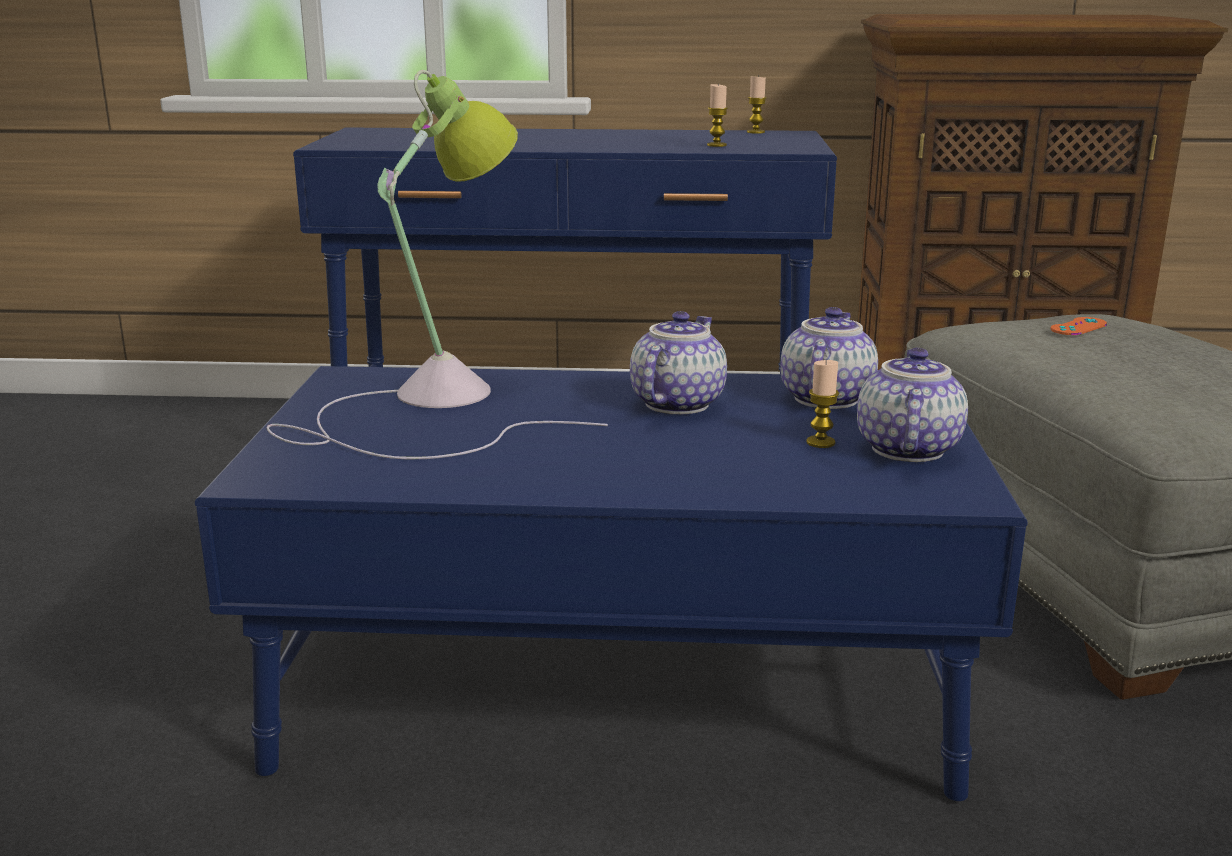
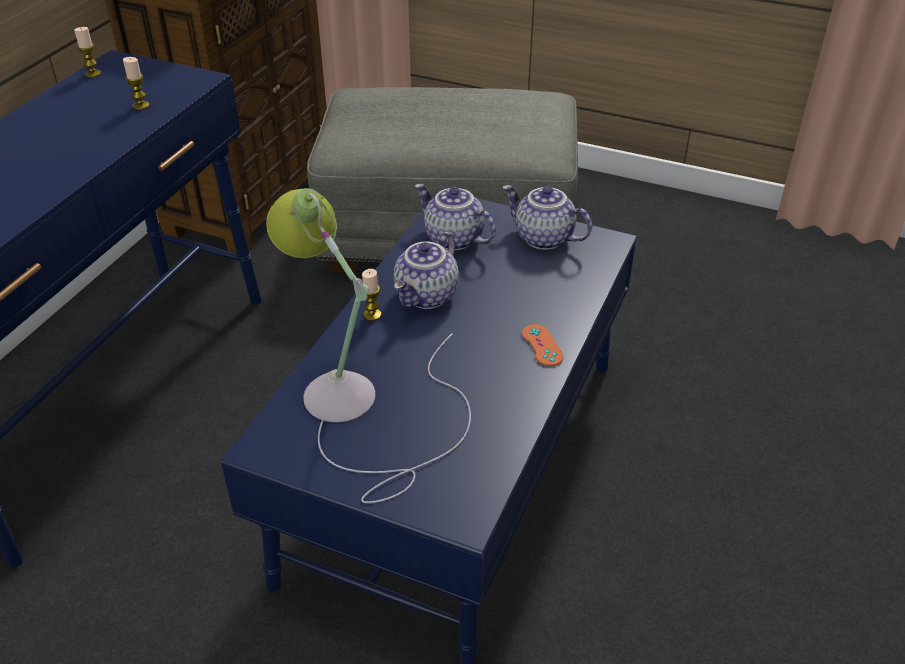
camera: 70 degrees left, 20 degrees up
teapot [630,311,727,414] -> teapot turned 105 degrees counterclockwise [394,232,459,309]
candle [806,360,839,448] -> candle moved to [362,269,381,321]
orange game controller [1050,317,1107,335] -> orange game controller moved to [522,324,564,366]

